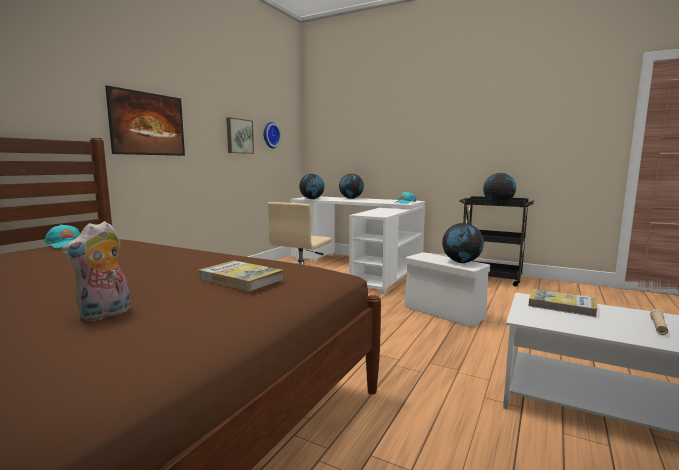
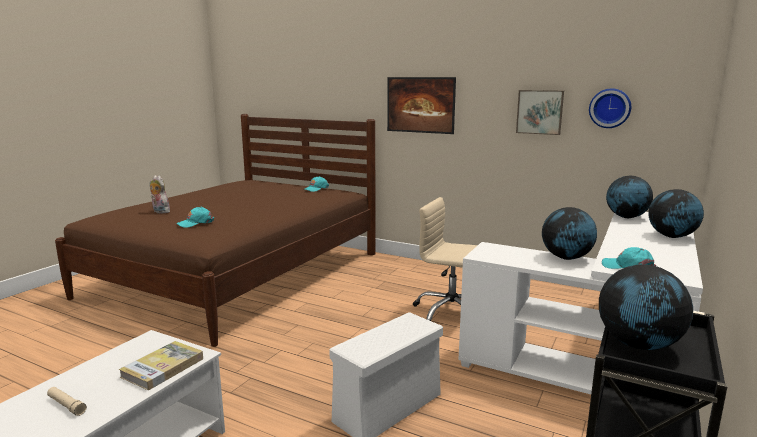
camera: 90 degrees right, 5 degrees up
book [198,261,284,292] -> turquoise cap [177,207,214,228]
globe [442,223,484,263] -> globe moved to [542,207,597,260]

